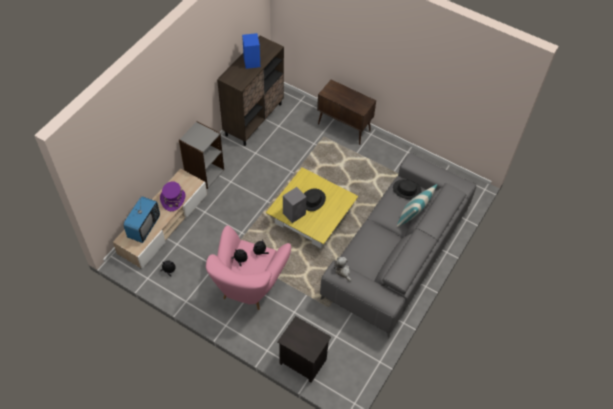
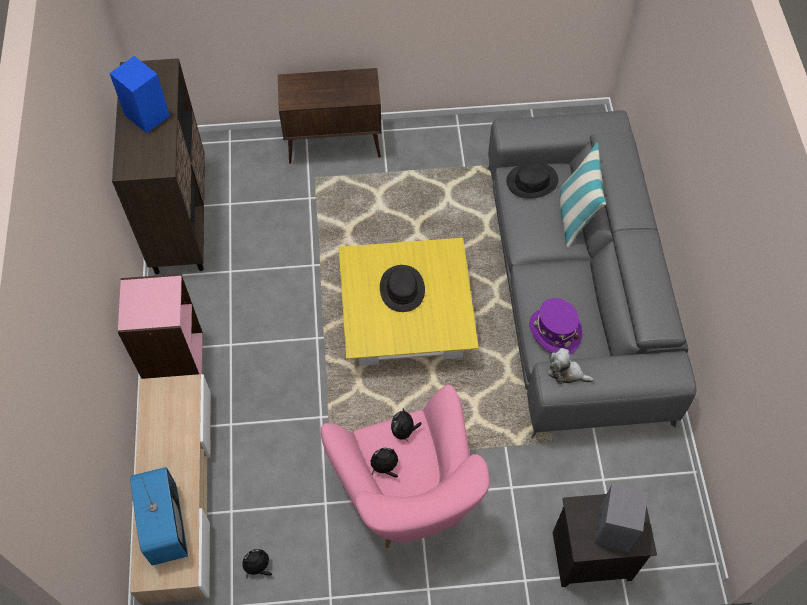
camera: 35 degrees left, 5 degrees up
purple hat [160,181,186,211] -> purple hat moved to [529,298,582,355]
grey bookcase [179,121,224,189] -> pink bookcase [117,274,203,379]
grey speaker [283,187,307,223] -> grey speaker moved to [594,484,648,552]

